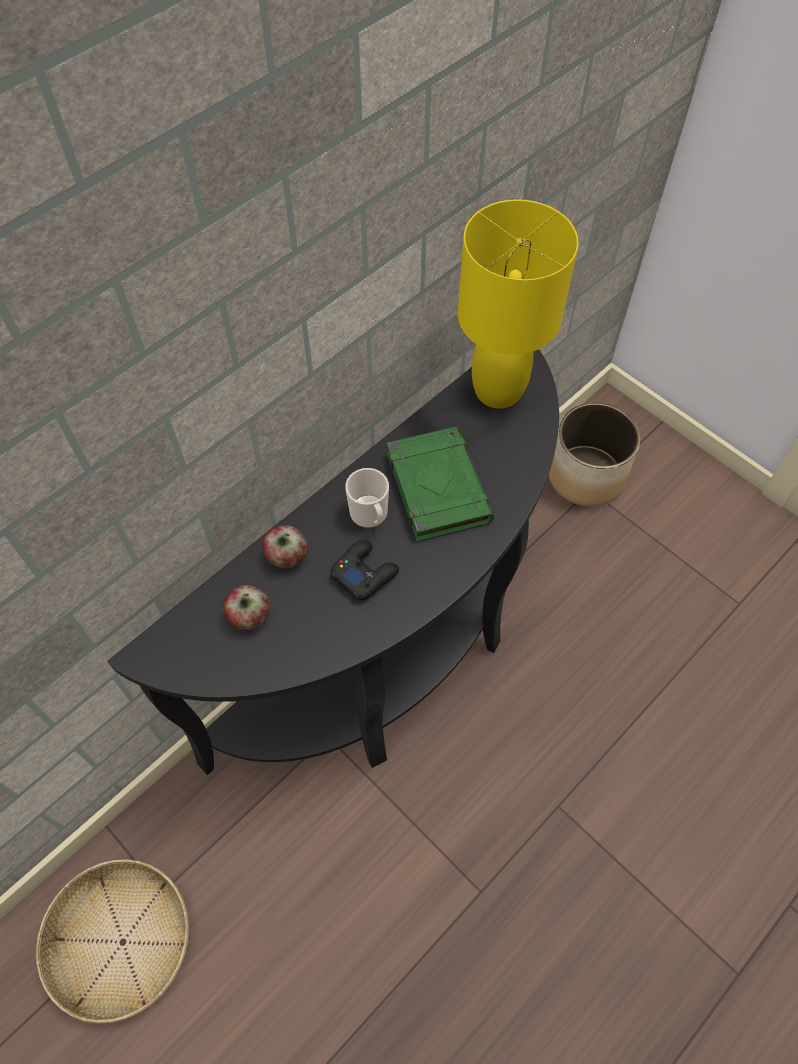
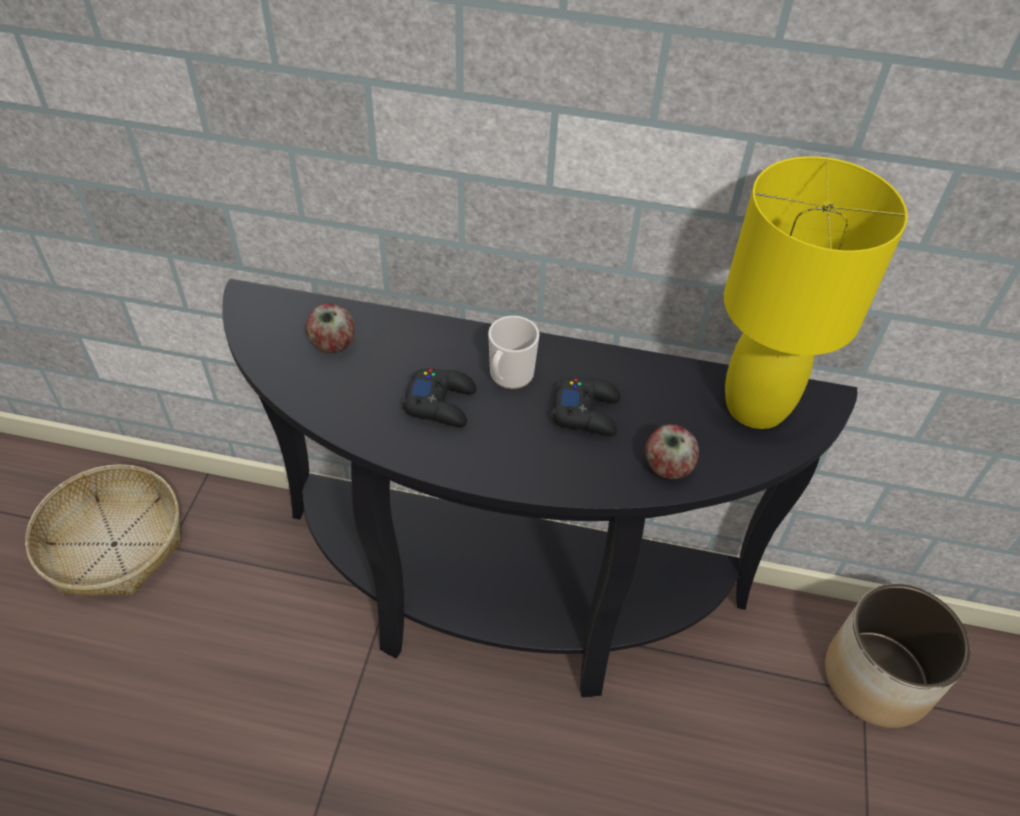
camera: 55 degrees right, 10 degrees down
apple [263,525,308,569] -> apple moved to [645,424,699,479]
green book [387,427,494,542] -> black game controller [552,378,621,436]

